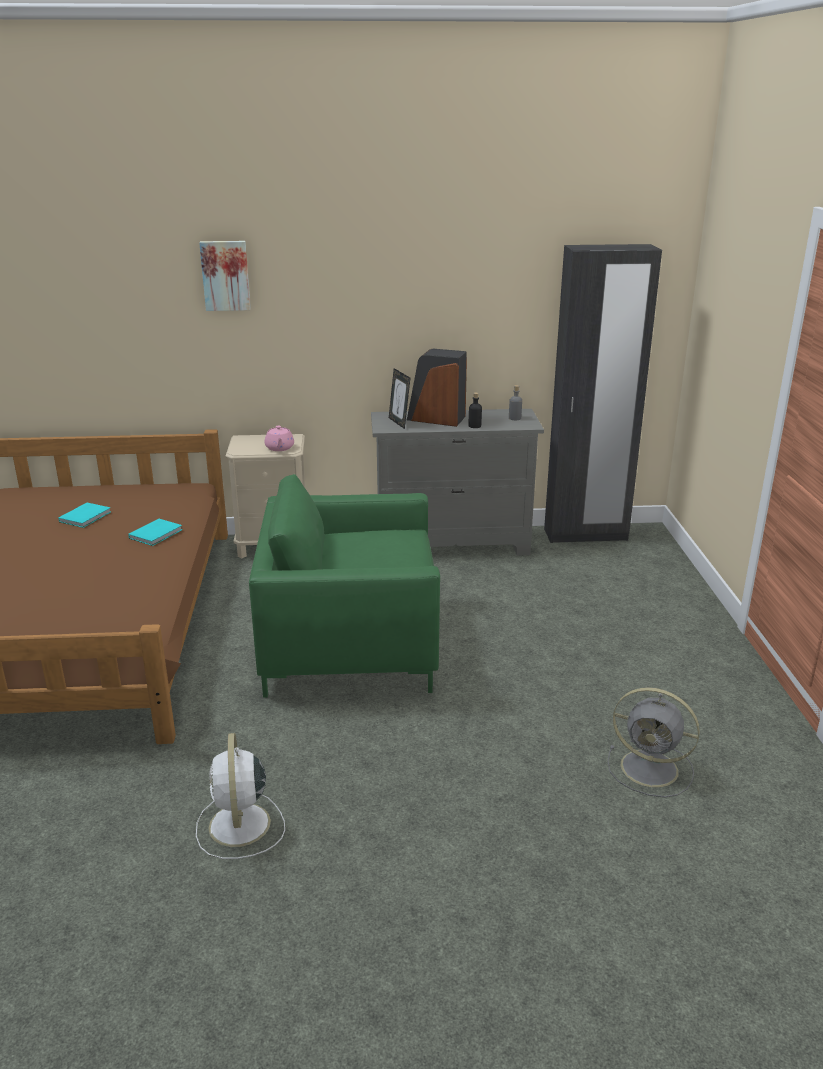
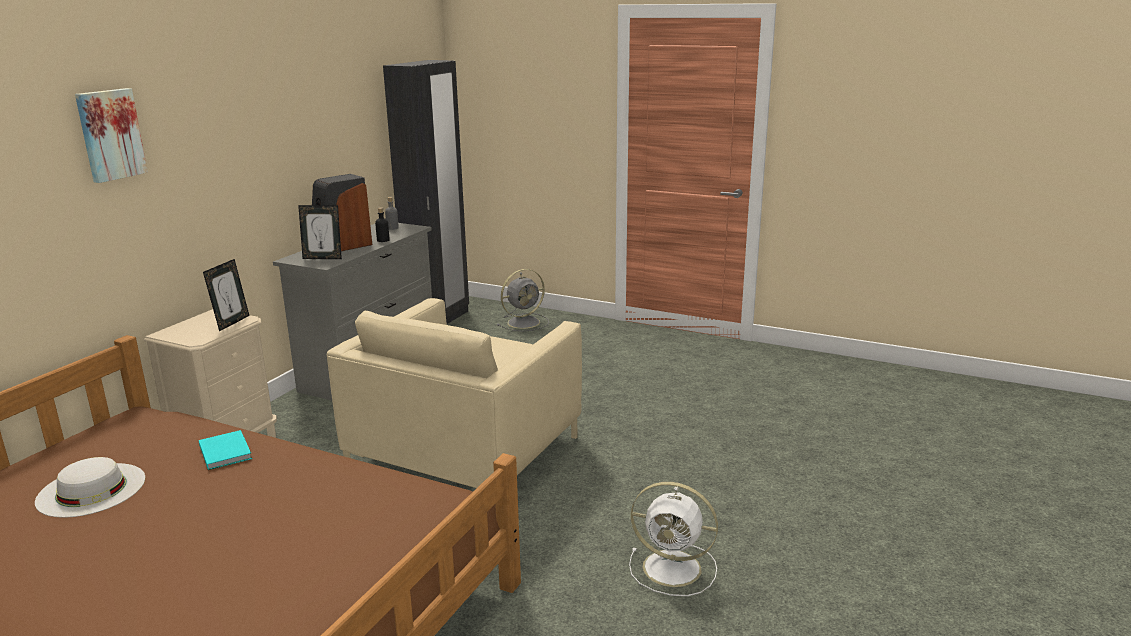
camera: 60 degrees left, 5 degrees down
turquoise book [58,503,111,528] -> white hat [35,457,145,518]
green armchair [249,474,440,698] -> beige armchair [327,298,582,488]
pink teapot [264,426,294,451] -> picture frame [203,259,249,331]
grey fan [608,687,700,797] -> grey fan moved to [497,269,549,331]

